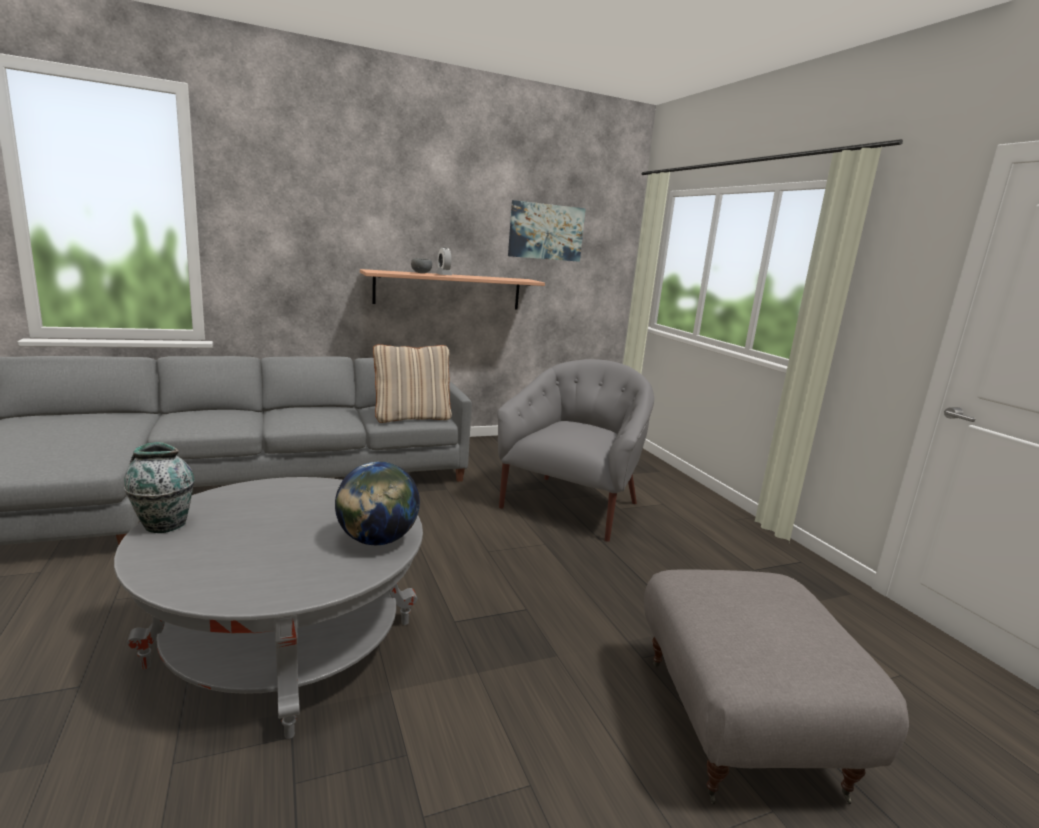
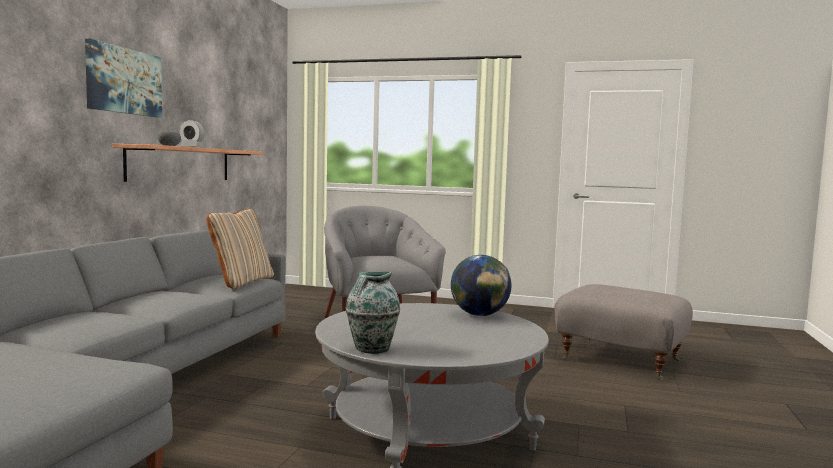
camera: 50 degrees left, 10 degrees down
picture [508,200,586,262] -> picture moved to [85,39,162,118]

